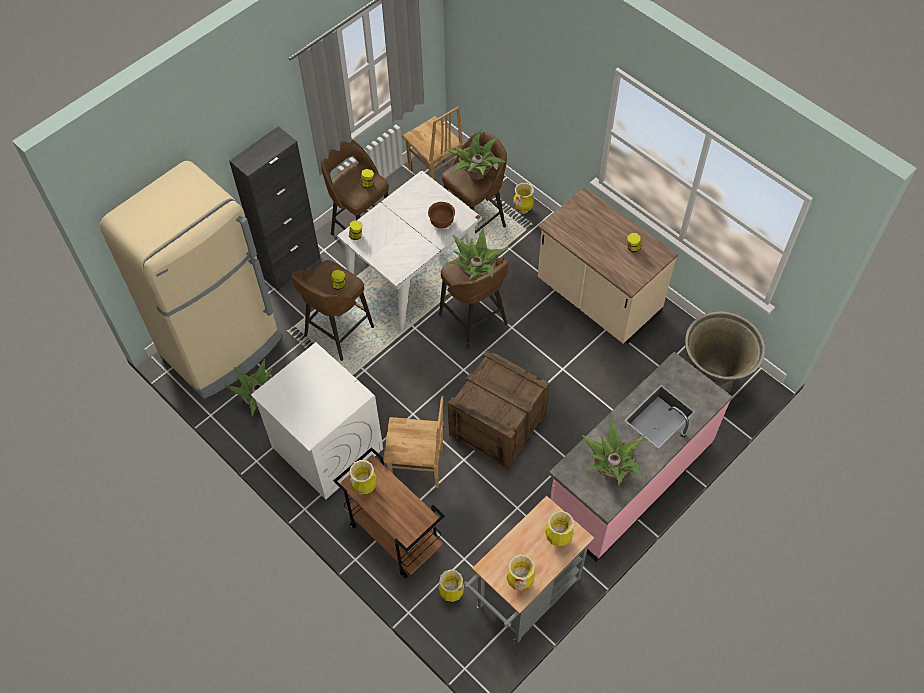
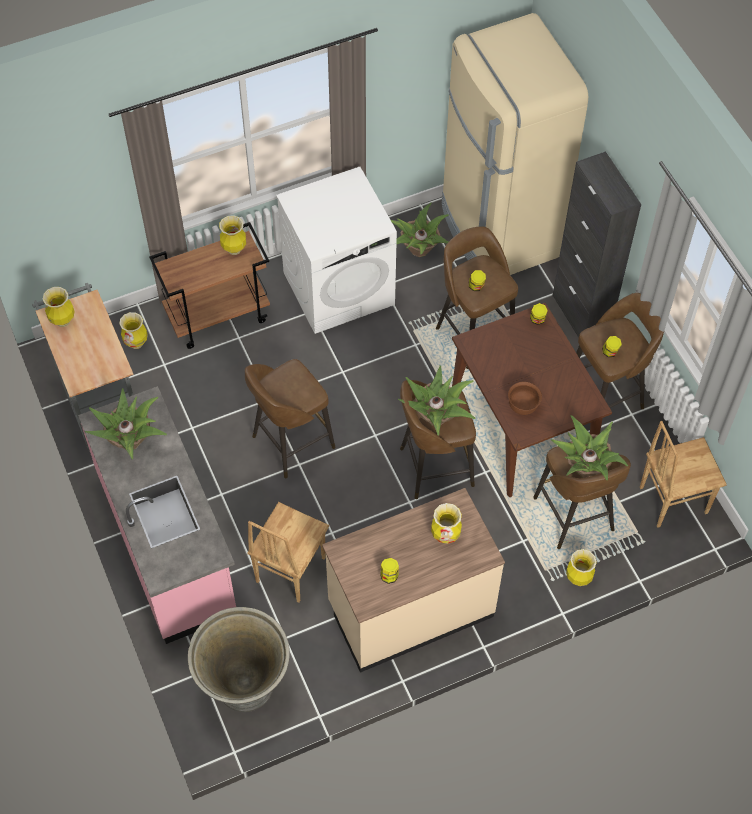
camera: 110 degrees right, 0 degrees up
white dining table [337,170,482,331] -> brown dining table [452,303,612,497]
brown chair [383,396,444,488] -> brown chair moved to [247,502,329,603]
crate [448,349,549,470] -> brown stool [245,359,335,478]
vase [545,511,574,547] -> vase moved to [431,503,462,544]

